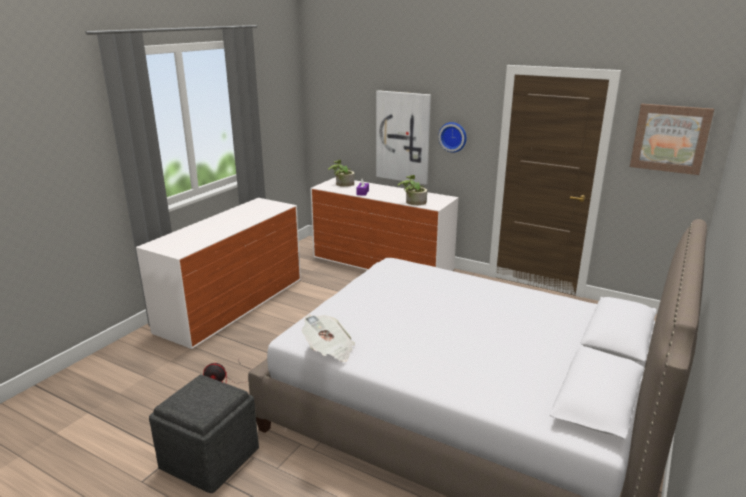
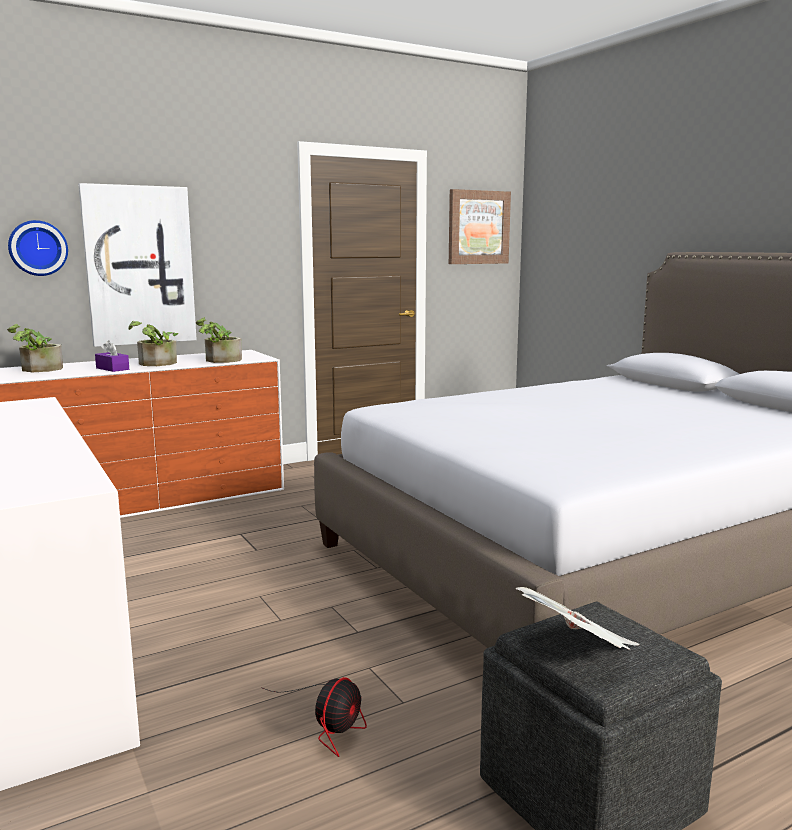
camera: 60 degrees left, 10 degrees down
newspaper [302,315,355,362] -> newspaper moved to [515,587,640,650]
wall clock [438,122,467,152] -> wall clock moved to [8,220,68,276]
none -> potted plant [128,321,178,366]

